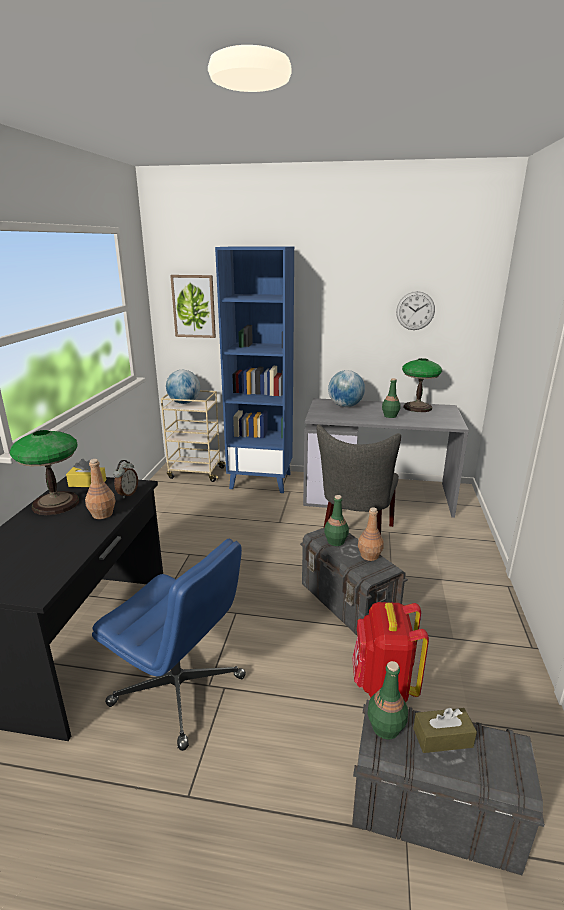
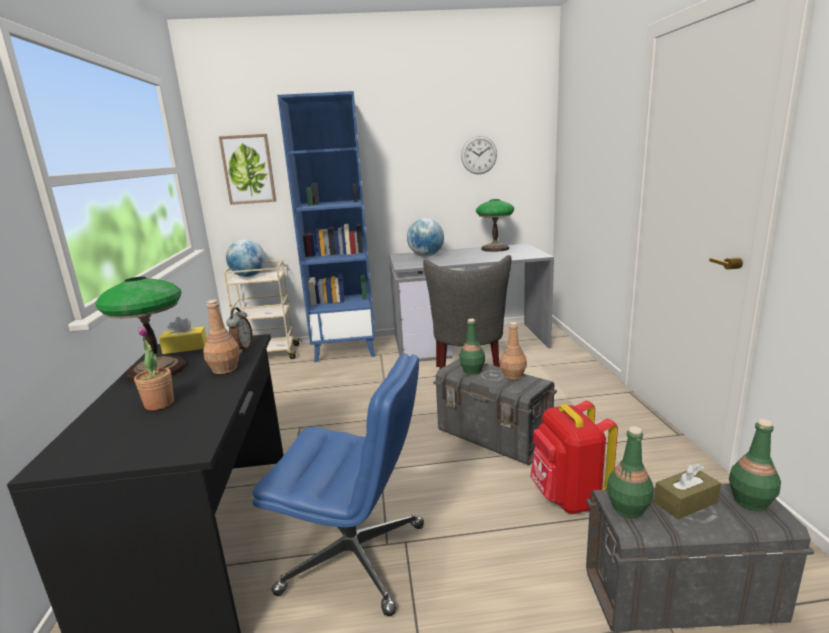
camera: 15 degrees left, 5 degrees down
green bottle [382,378,401,418] -> green bottle moved to [729,419,781,511]
none -> potted plant [134,326,174,410]

